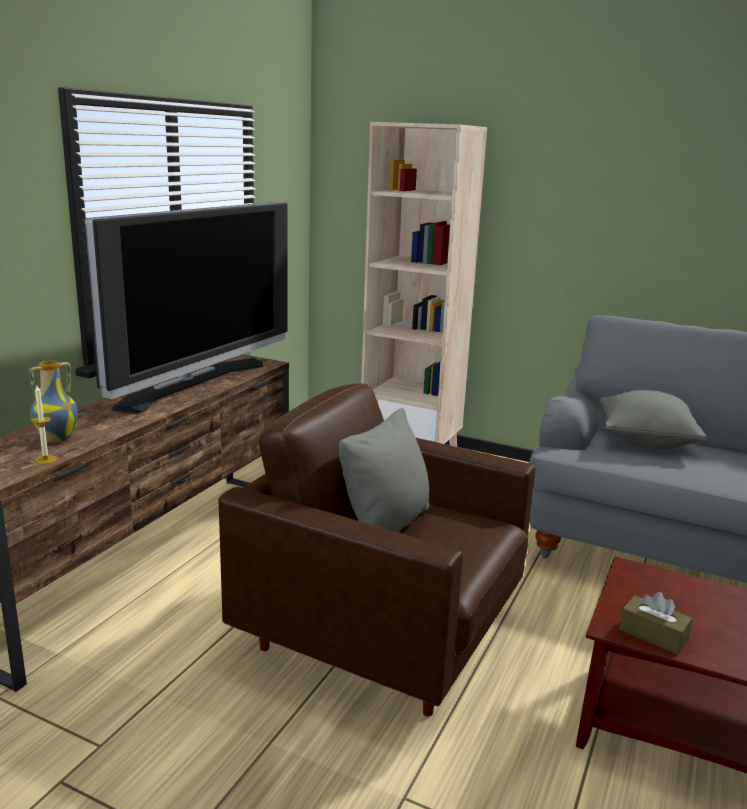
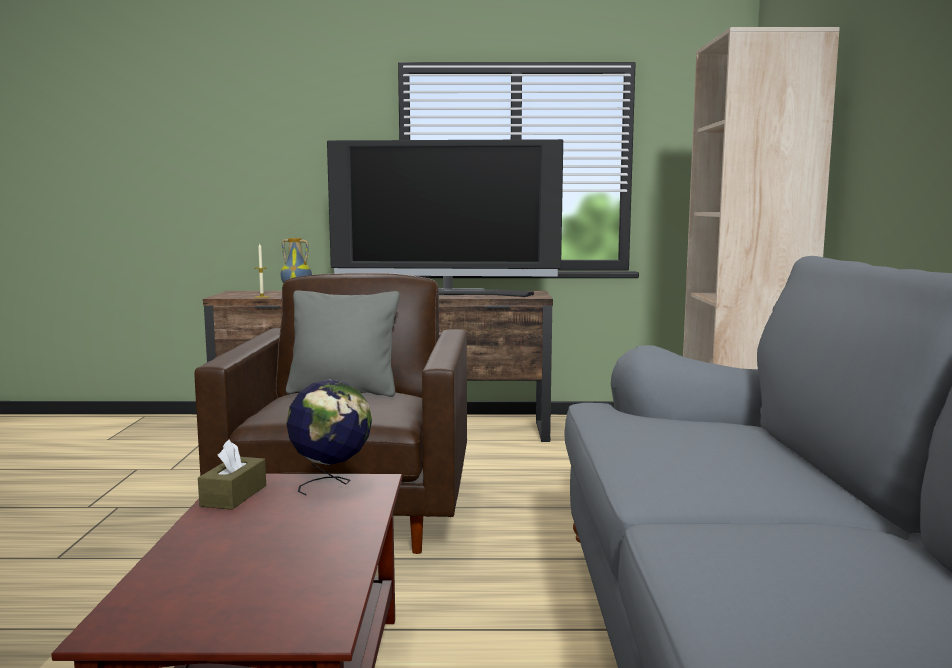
camera: 65 degrees right, 10 degrees down
grey pillow [600,390,706,449] -> none
none -> globe [286,379,372,495]

